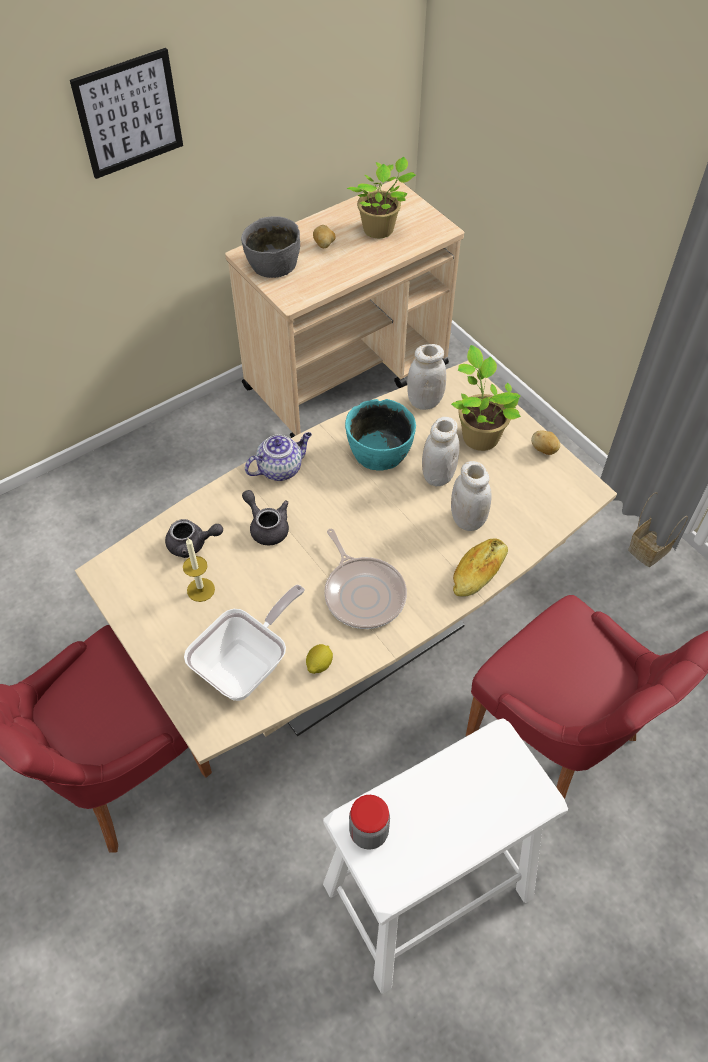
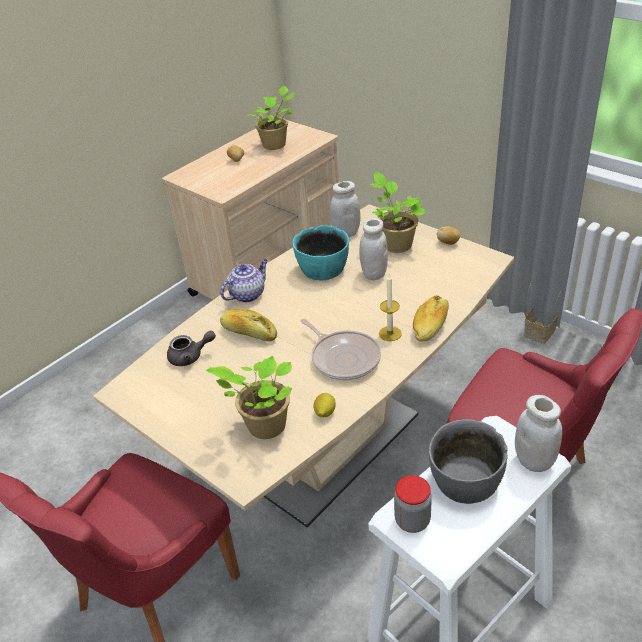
camera: 10 degrees left, 15 degrees down
picture [70,48,183,179] -> none
candle [183,538,215,602] -> candle moved to [379,274,402,341]
frying pan [184,585,305,701] -> potted plant [206,356,292,439]
grey bowl [241,216,300,278] -> grey bowl moved to [429,419,508,504]
grey teapot [242,490,289,545] -> bread [220,309,277,341]
white jar [451,461,492,531] -> white jar moved to [515,395,562,472]

